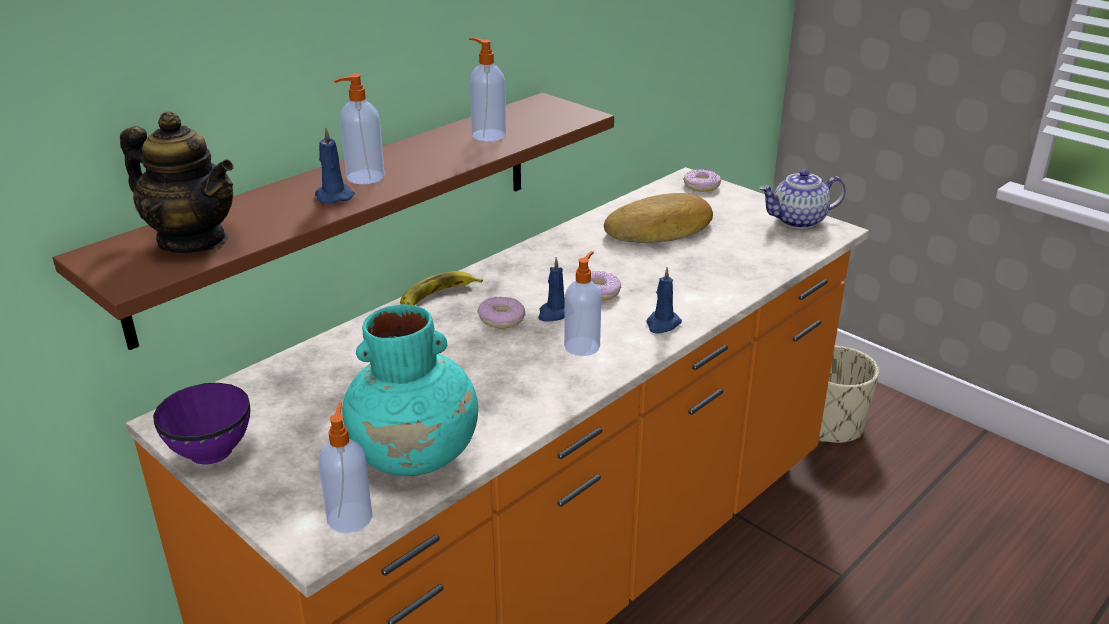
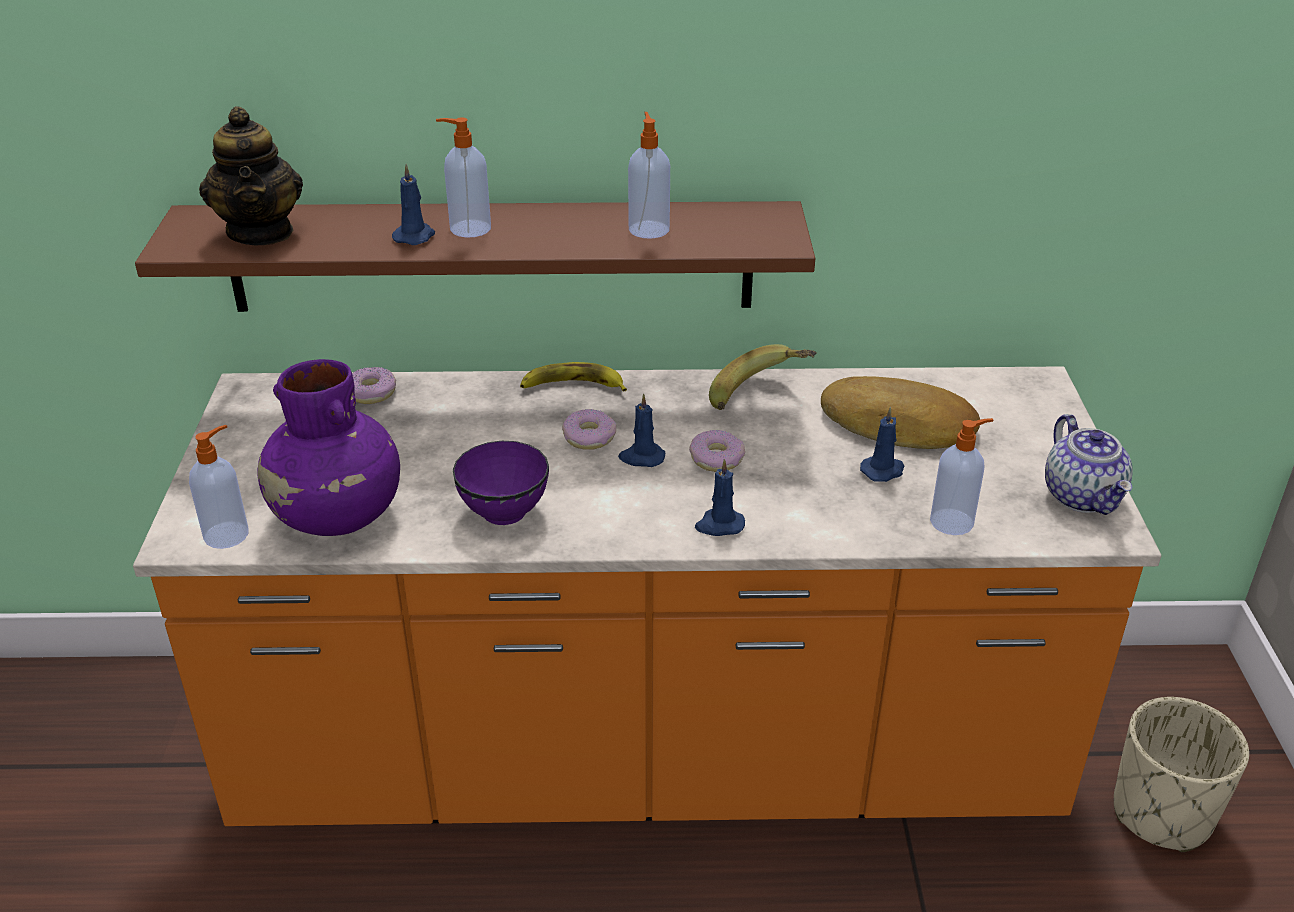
camera: 45 degrees right, 5 degrees up
purple bowl [153,383,250,465] -> purple bowl moved to [453,441,549,525]
turquoise vase [342,304,478,476] -> purple vase [257,359,400,536]
soap dispenser [564,251,601,356] -> soap dispenser moved to [930,418,993,535]
donut [683,169,721,192] -> donut moved to [352,367,396,404]
teapot [759,170,846,229] -> teapot turned 135 degrees counterclockwise [1045,414,1133,515]
none -> banana [709,344,817,410]
none -> blue candle [860,407,905,482]

